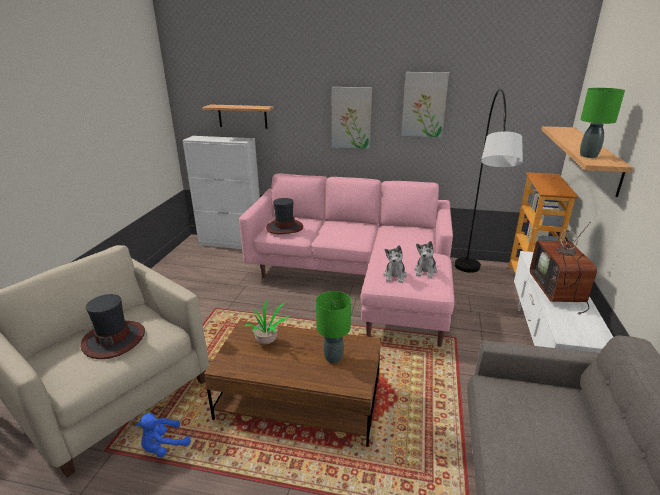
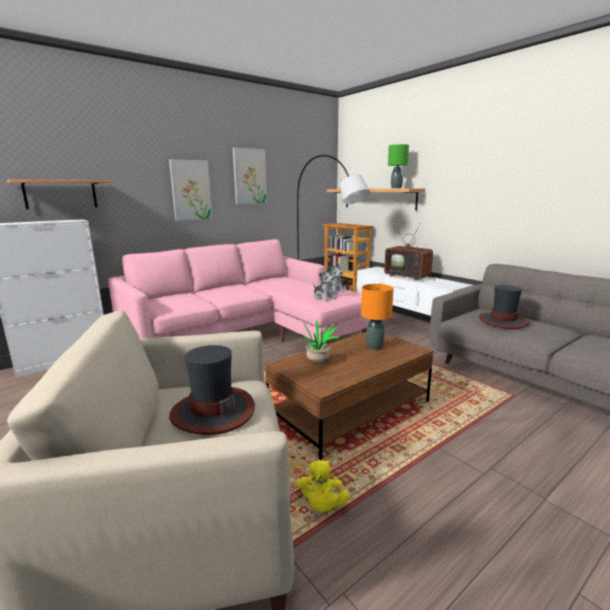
camera: 50 degrees left, 10 degrees down
blue plush toy [136,413,191,457] -> yellow plush toy [296,460,350,512]
hat [266,198,303,234] -> hat moved to [479,285,530,329]
green table lamp [316,291,351,363] -> orange table lamp [361,284,394,350]

